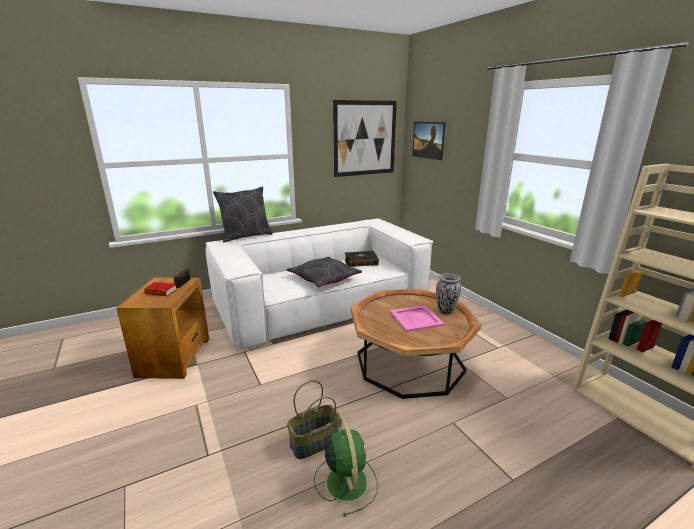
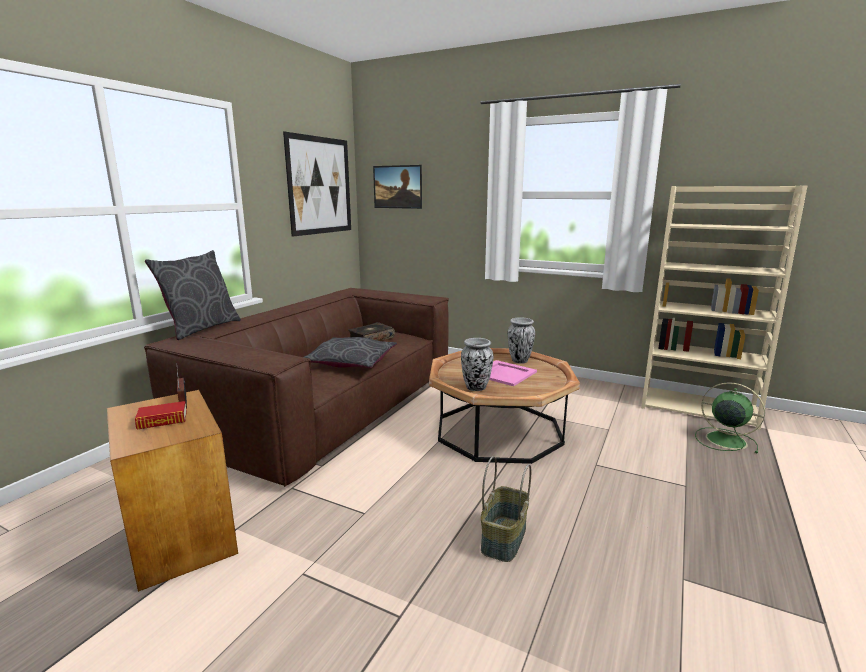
camera: 35 degrees left, 5 degrees down
white sofa [206,218,434,350] -> brown sofa [144,288,449,487]
green fan [314,417,378,517] -> green fan moved to [695,382,765,453]
none -> vase [461,338,493,391]

